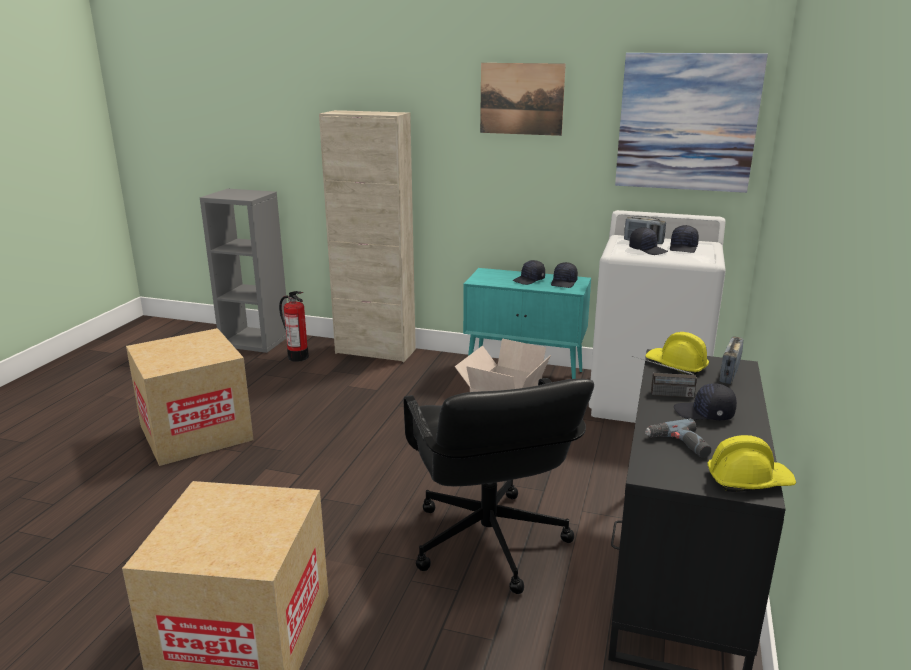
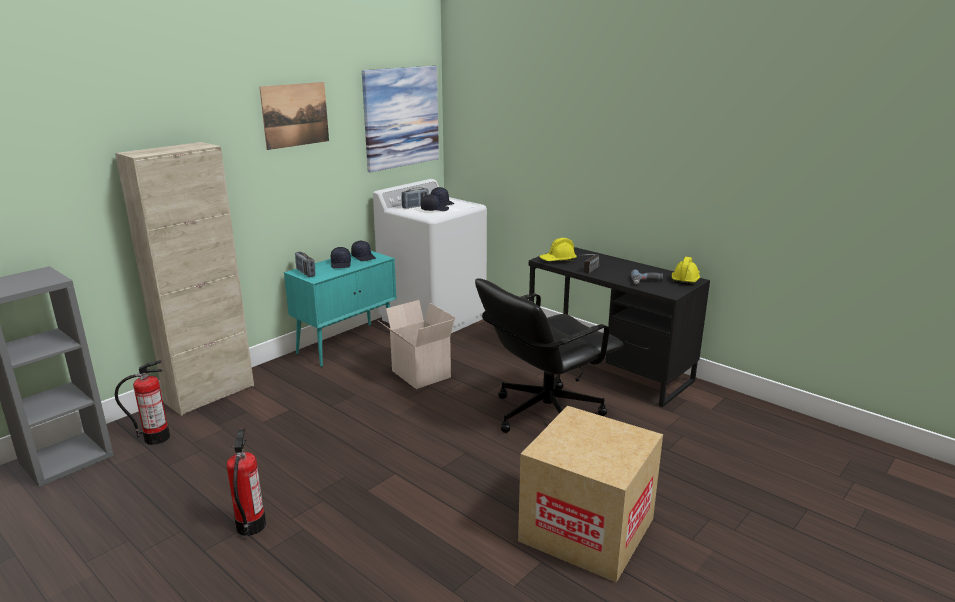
camera: 65 degrees left, 0 degrees up
cardboard box [126,328,254,466] -> fire extinguisher [227,428,266,536]
black office chair [404,378,594,594] -> black office chair turned 135 degrees clockwise [475,279,623,433]
black cap [674,383,737,420] -> none
radio [720,337,743,384] -> radio moved to [295,252,315,277]

